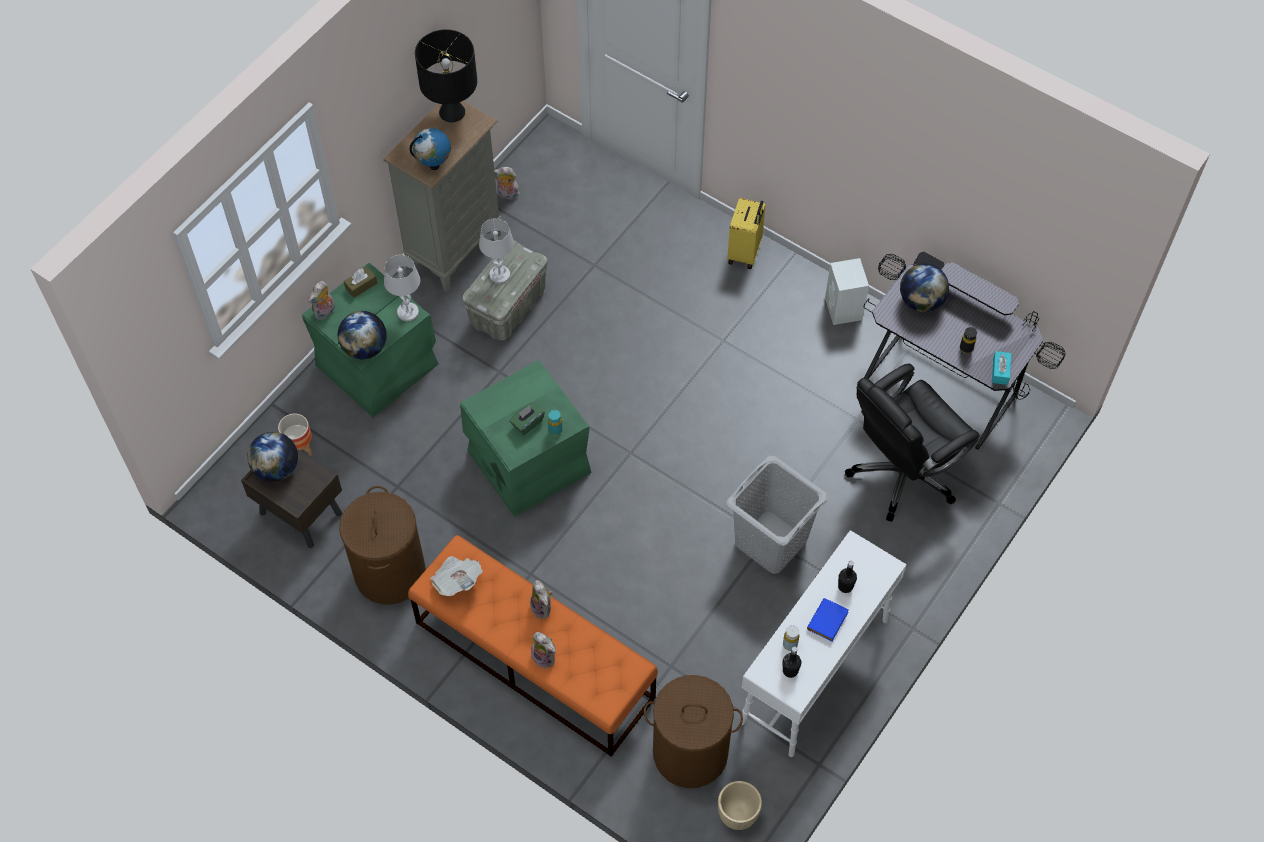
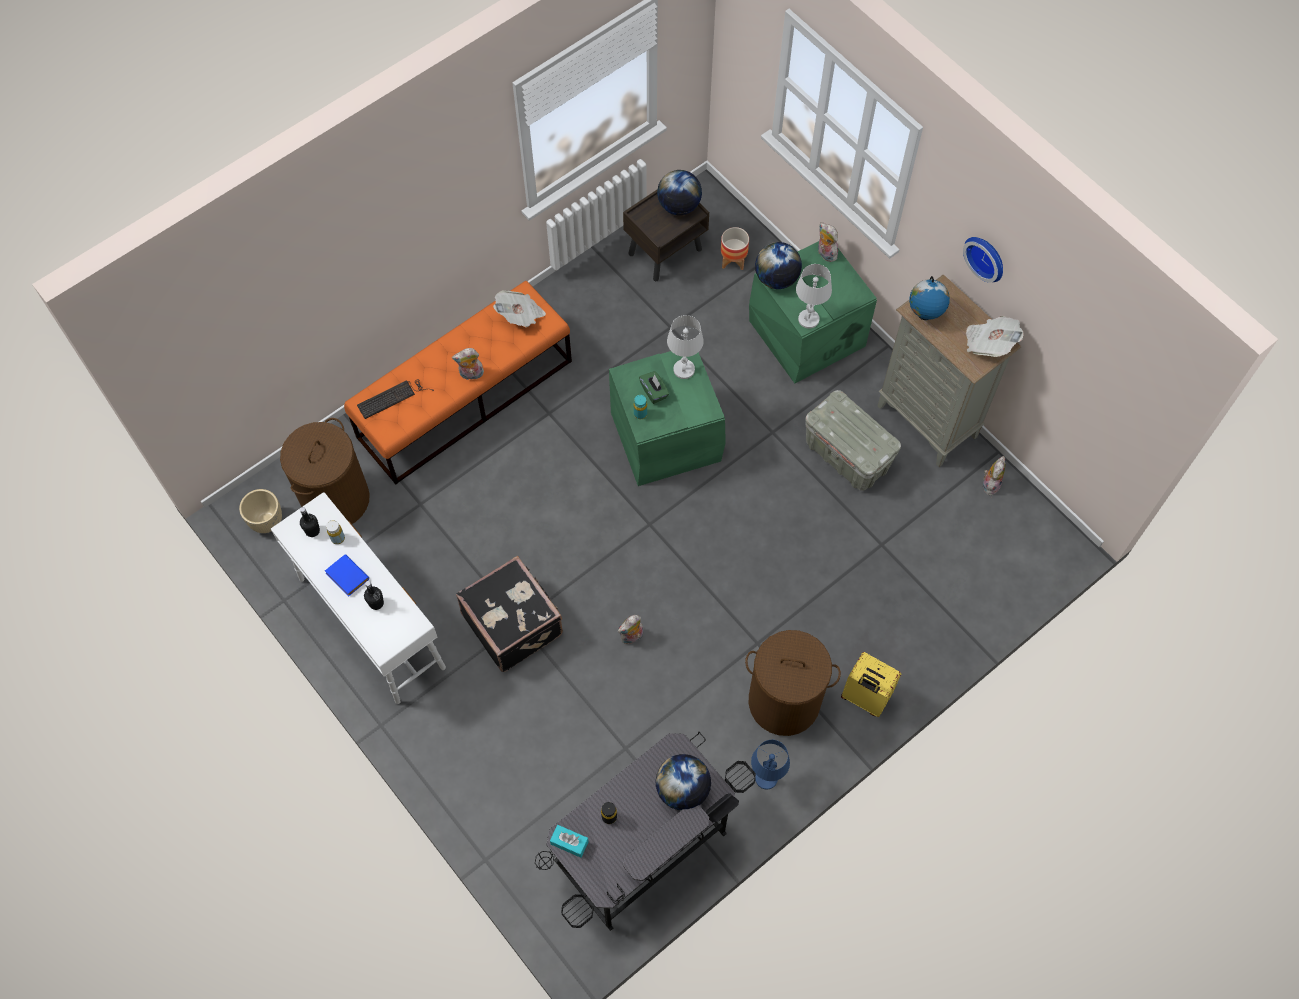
camera: 105 degrees right, 5 degrees up
brown laundry basket [339,486,426,605] -> brown laundry basket moved to [745,630,841,736]
brown tissue box [344,267,377,298] -> none
black table lamp [415,29,477,123] -> newspaper [966,316,1024,357]
white table lamp [479,218,514,284] -> white table lamp moved to [667,315,704,379]
plush toy [531,632,557,669] -> plush toy moved to [618,615,643,644]
grey laundry basket [726,456,828,574] -> black suitcase [456,556,563,672]
white speaker [825,258,869,325] -> blue table lamp [751,740,790,790]
black office chair [845,364,980,522] -> none
none -> keyboard [357,380,434,419]
none -> wall clock [963,237,1003,283]

